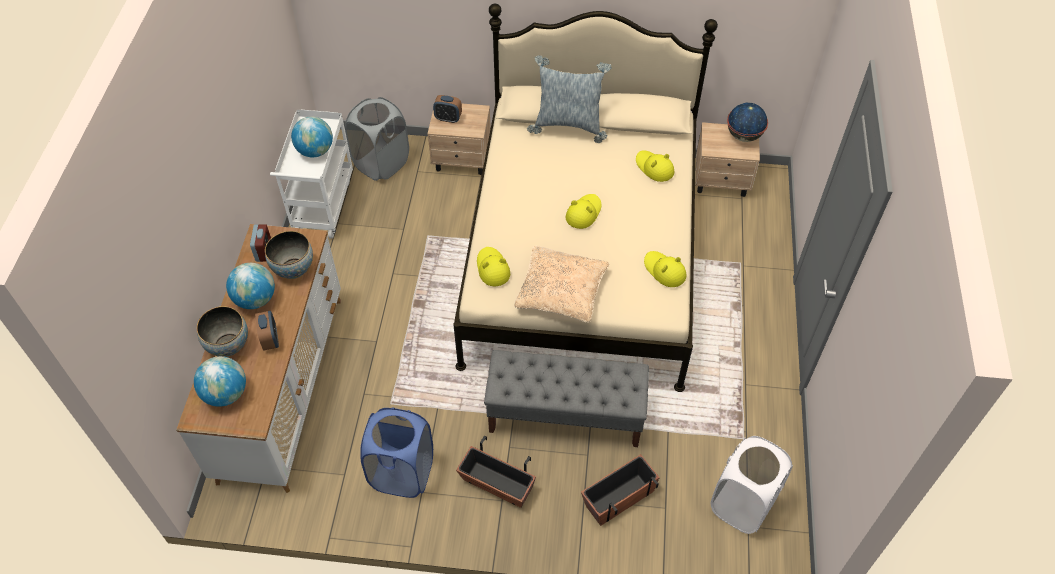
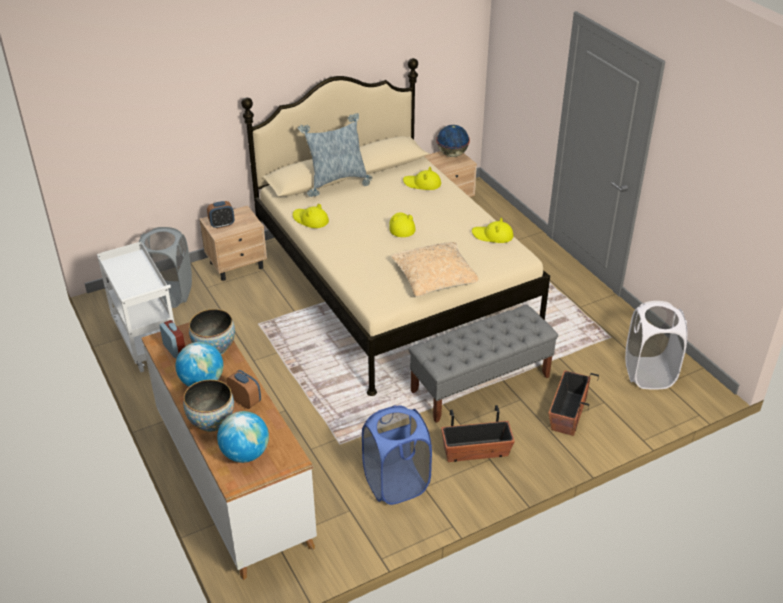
camera: 35 degrees left, 15 degrees down
globe [291,116,333,157] -> none
yellow hat [477,247,510,286] -> yellow hat moved to [293,204,329,228]

